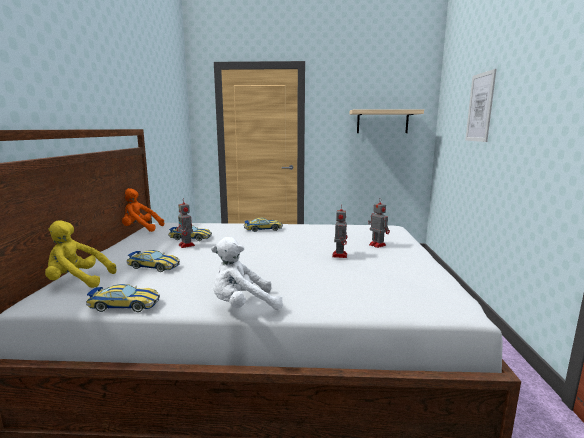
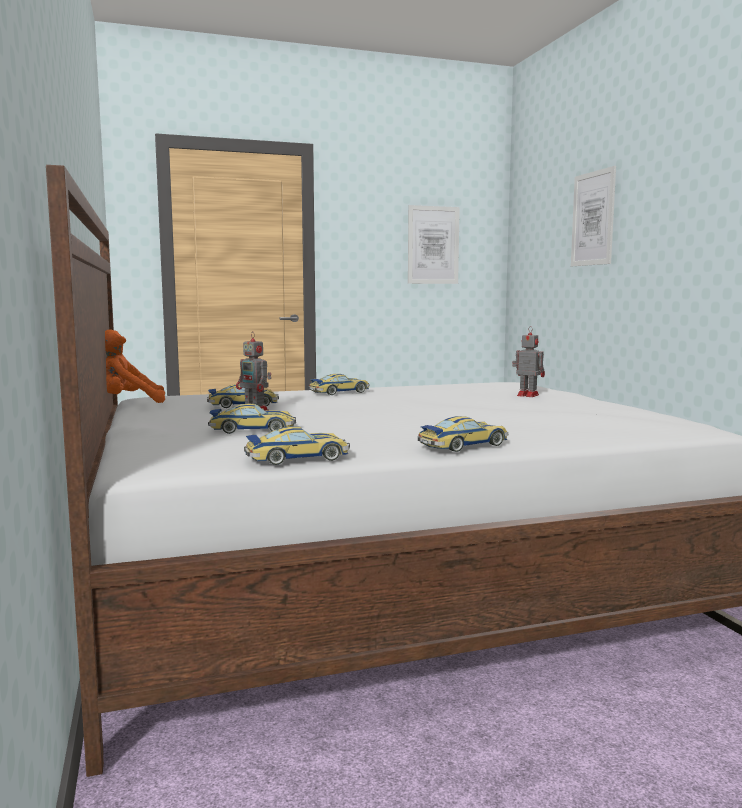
camera: 20 degrees left, 5 degrees down
yellow plush toy [45,221,116,288] -> none
white plush toy [211,237,283,310] -> toy car [418,416,508,452]
toy robot [332,204,348,258] -> none
shelf [349,109,424,133] -> picture [408,205,460,284]

